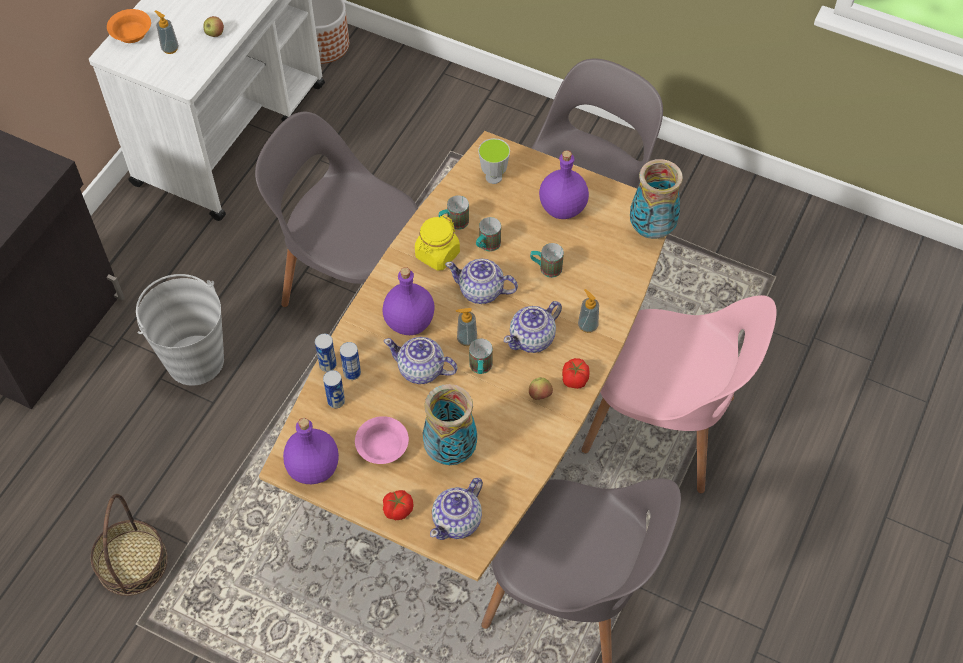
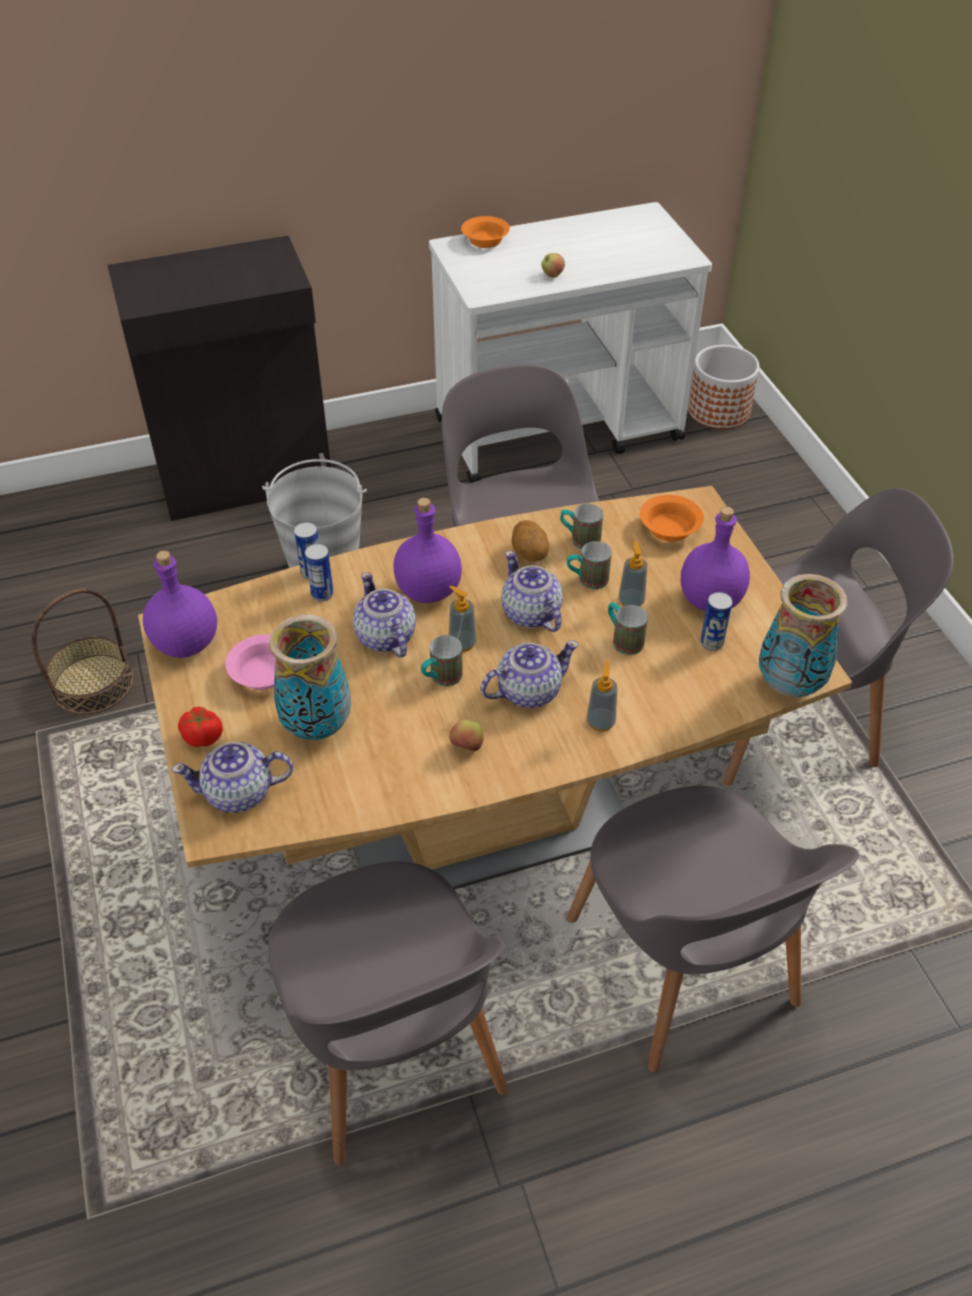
camera: 45 degrees right, 10 degrees down
soap dispenser [154,10,179,54] -> soap dispenser moved to [618,541,647,607]
can [323,370,345,408] -> can moved to [700,592,733,651]
yellow jar [415,215,460,271] -> potato [511,520,549,562]
cup [478,138,510,184] -> orange bowl [640,495,704,542]
teapot [504,301,562,353] -> teapot turned 150 degrees clockwise [481,641,579,708]
tomato [562,358,589,389] -> none
pink chair [581,295,777,494] -> grey chair [567,786,859,1073]

